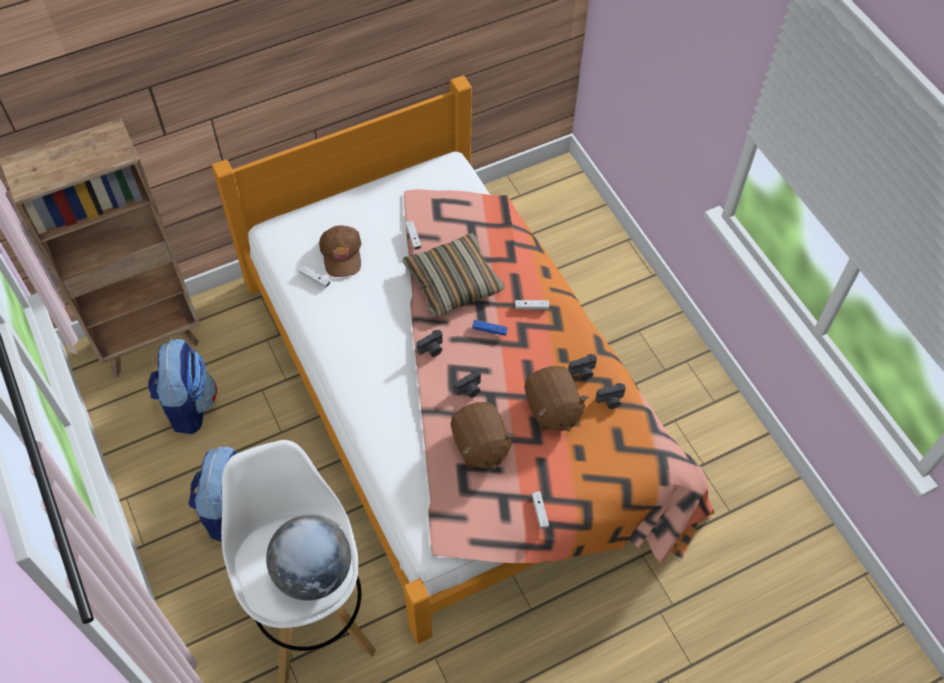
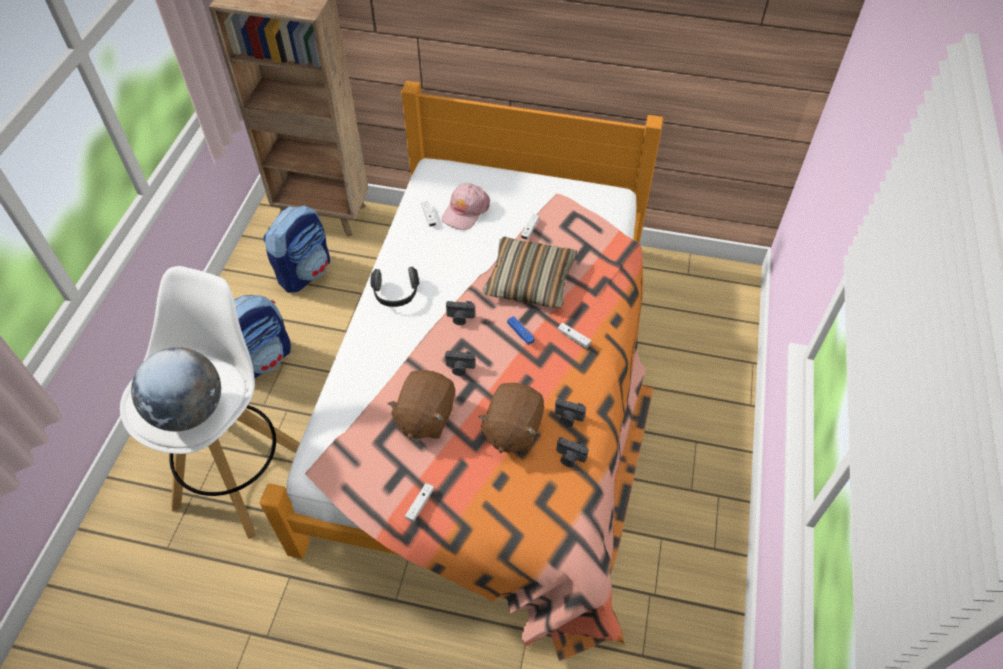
camera: 40 degrees right, 5 degrees down
brown cap [319,225,361,277] -> pink cap [442,183,490,230]
none -> headphones [370,266,419,307]

